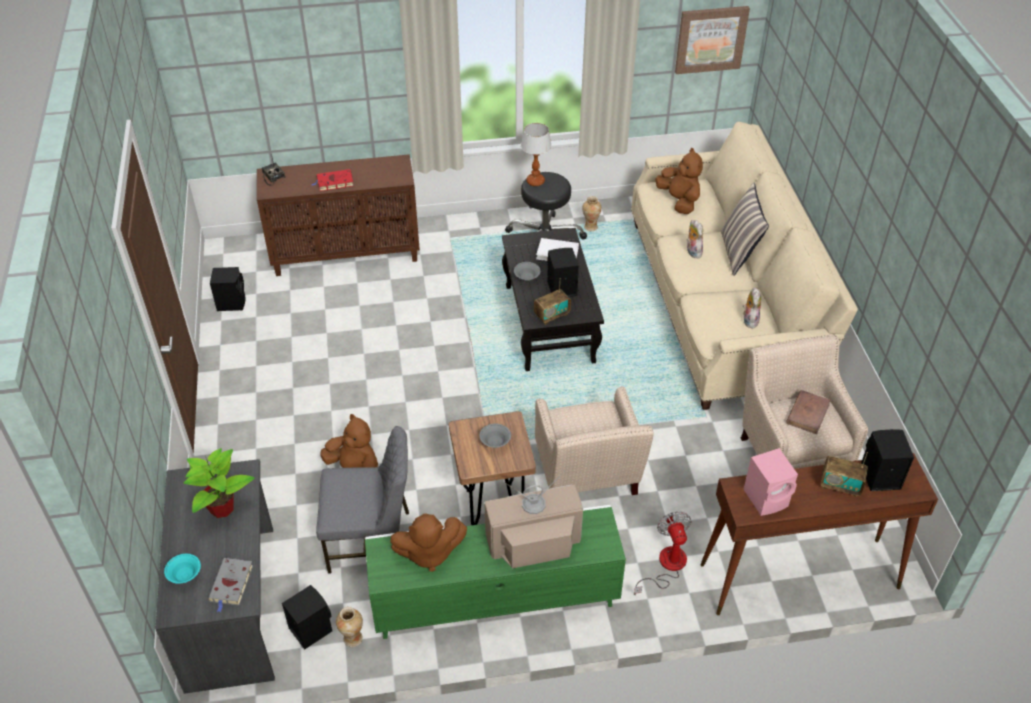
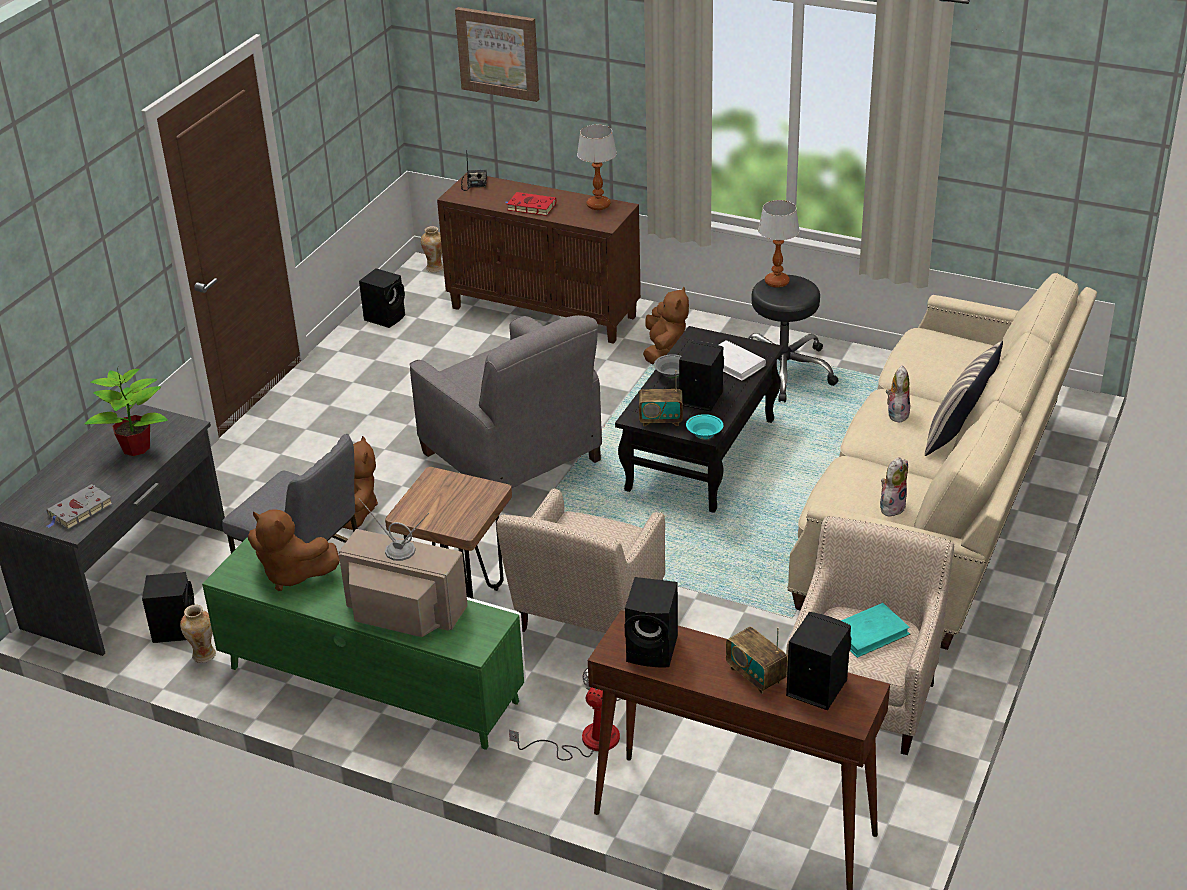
camera: 35 degrees right, 10 degrees down
turquoise bowl [164,554,201,584] -> turquoise bowl moved to [686,414,723,440]
grey bowl [479,424,511,448] -> none
vase [583,196,601,231] -> vase moved to [421,226,443,272]
brown plush toy [655,148,703,214] -> brown plush toy moved to [643,286,689,365]
picture [675,6,750,74] -> picture moved to [455,7,539,102]
pink speaker [744,448,798,516] -> black speaker [625,577,678,667]
brown book [786,390,830,434] -> turquoise book [841,603,910,658]
none -> grey armchair [409,315,602,488]
none -> table lamp [577,125,617,210]

